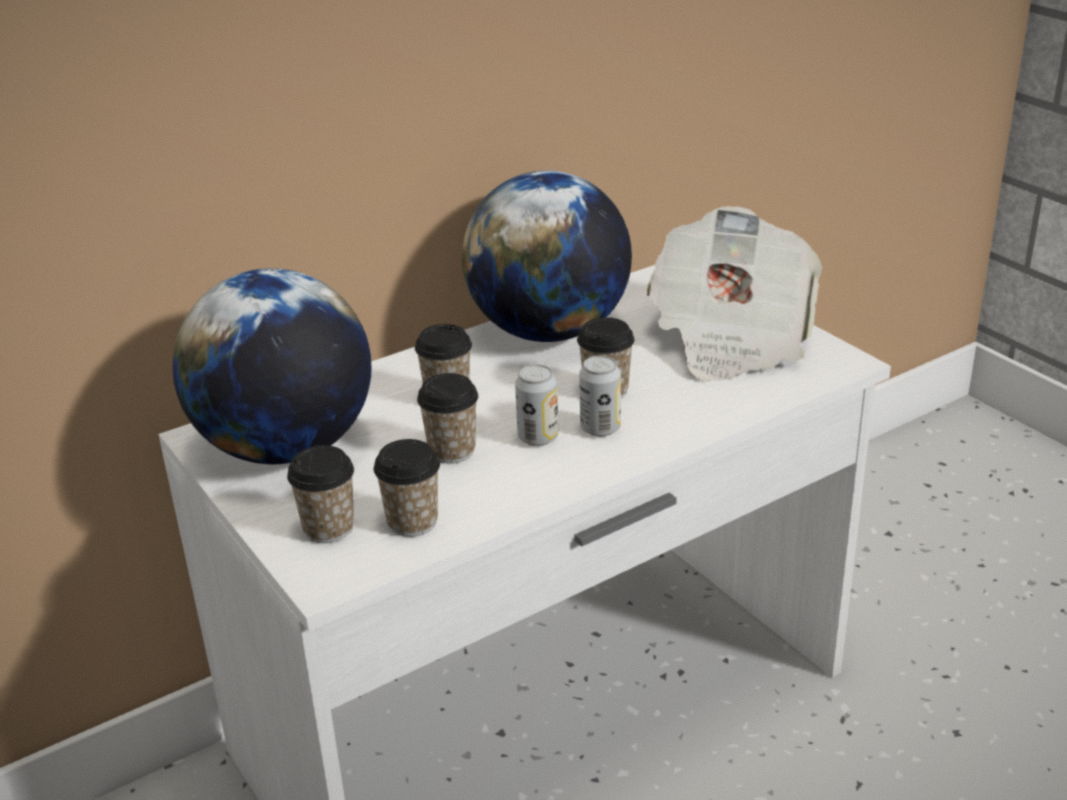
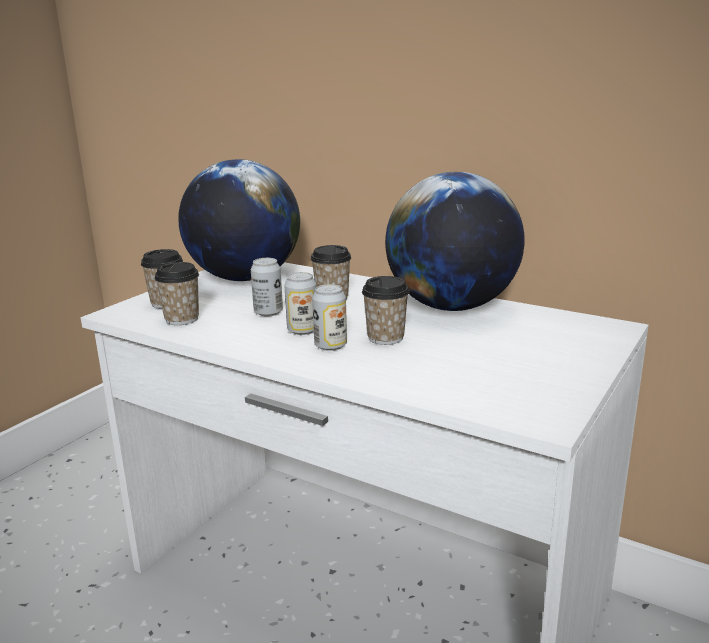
camera: 65 degrees right, 10 degrees down
cup [417,373,478,463] -> can [251,258,283,316]
newspaper [646,206,822,381] -> none

